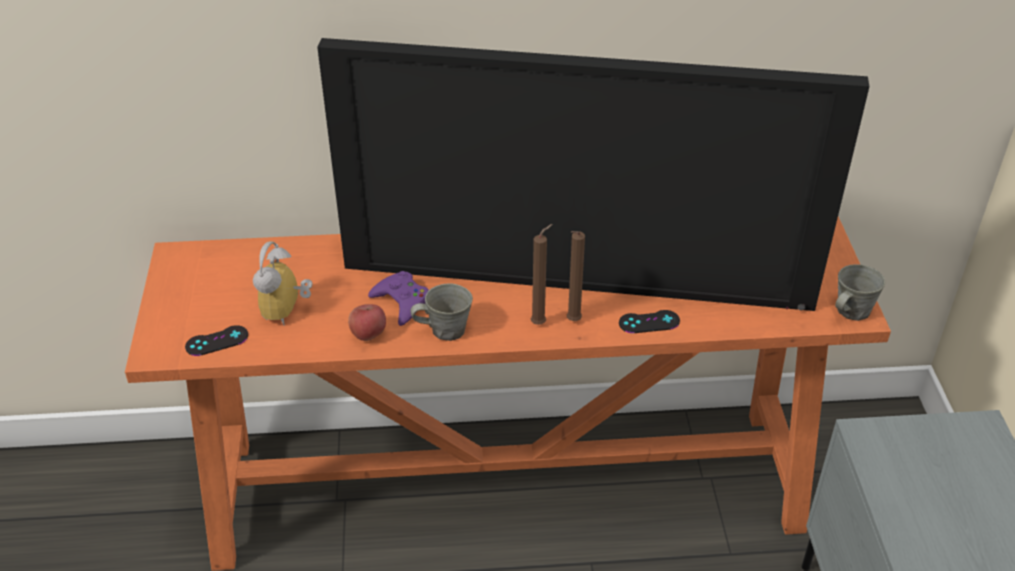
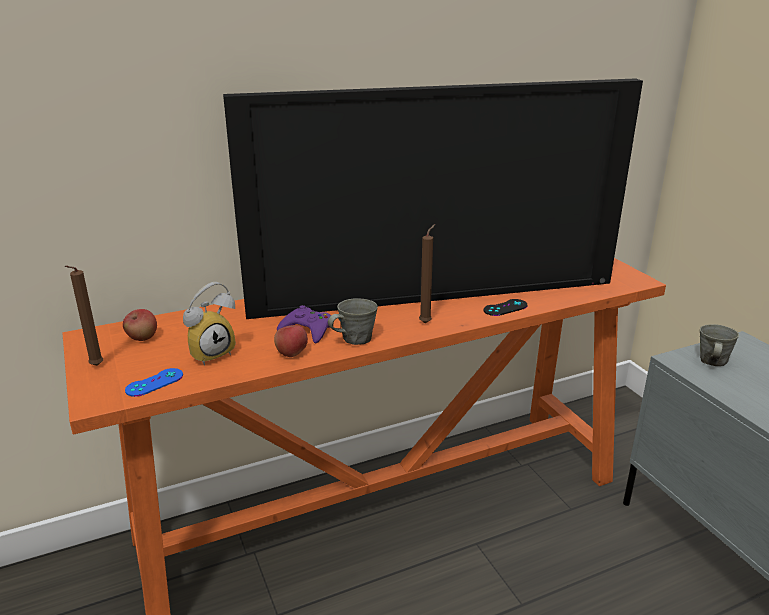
camera: 20 degrees left, 15 degrees down
black game controller [185,325,248,356] -> blue game controller [125,368,183,397]
alarm clock [253,241,313,326] -> alarm clock turned 120 degrees counterclockwise [183,282,236,366]
brown candle [567,231,585,321] -> brown candle moved to [65,266,103,366]
grey mug [835,264,885,321] -> grey mug moved to [700,324,739,366]
none -> apple [123,309,157,341]

